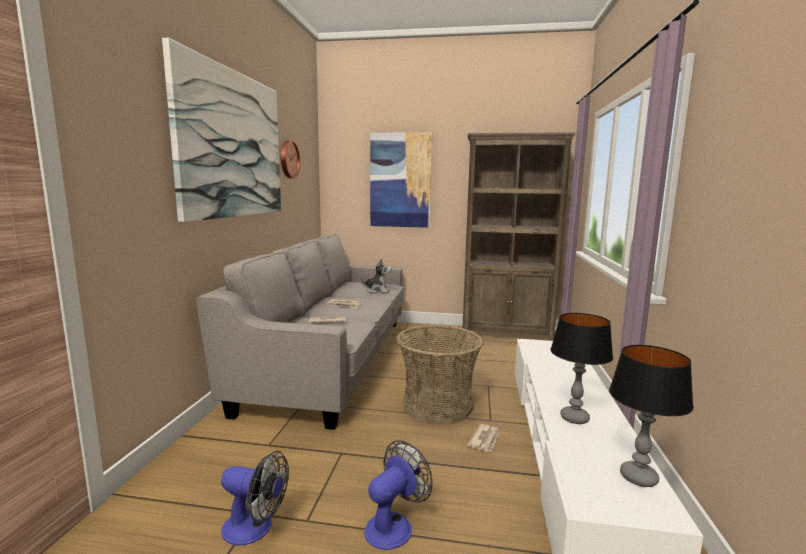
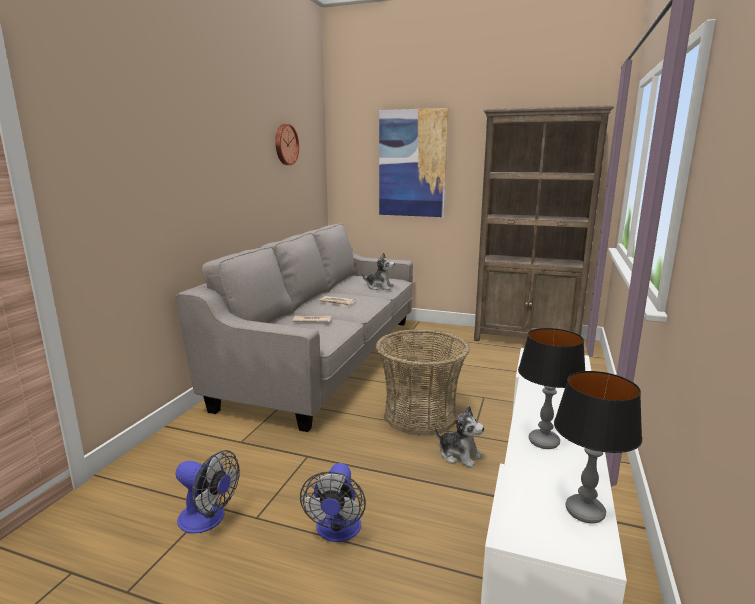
camera: 10 degrees right, 5 degrees up
picture [162,38,281,222] -> none
fan [364,440,432,550] -> fan turned 135 degrees clockwise [300,463,366,542]
newspaper [467,424,500,452] -> plush toy [435,406,484,468]

